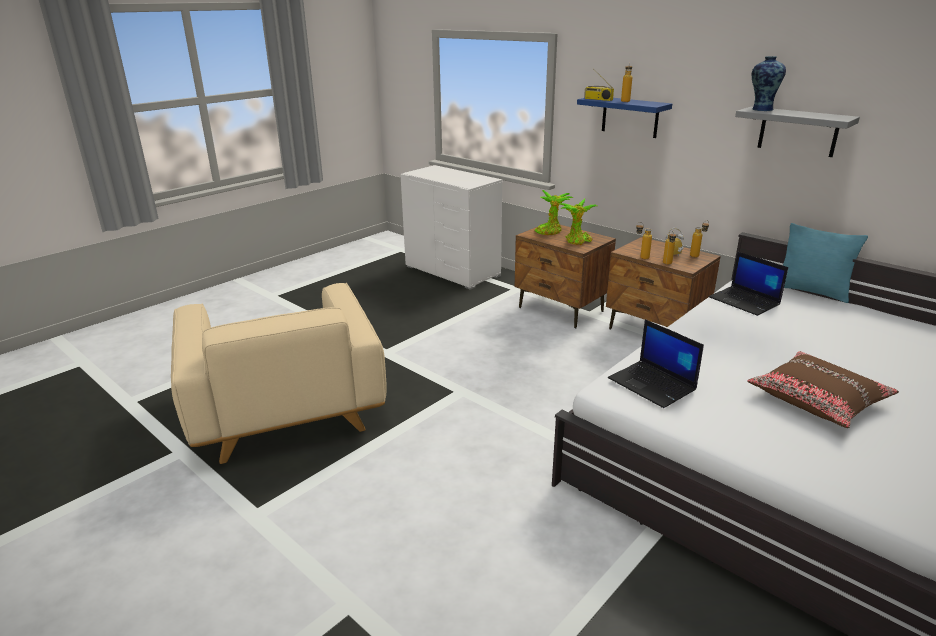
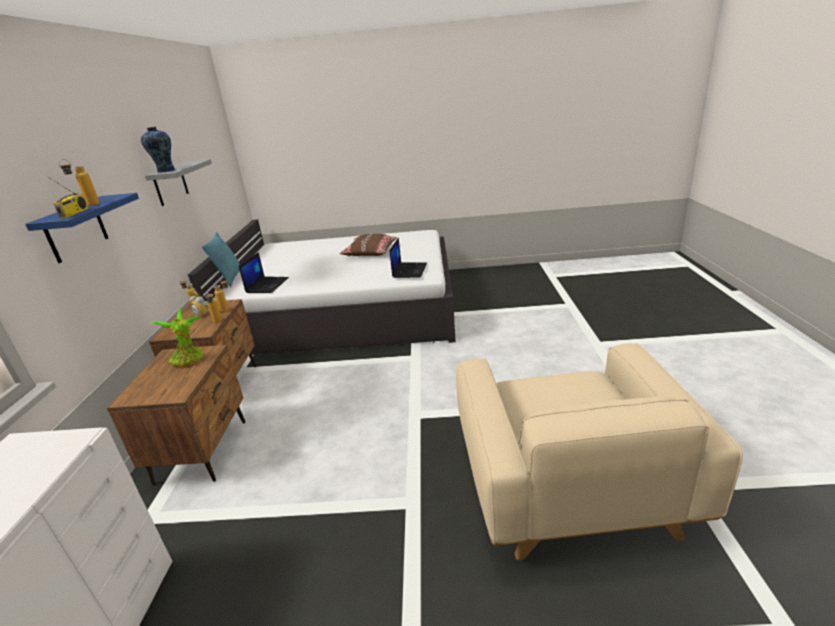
camera: 130 degrees left, 0 degrees up
beige armchair [171,283,387,464] -> beige armchair turned 150 degrees clockwise [456,343,743,560]
potted plant [534,190,573,235] -> none

